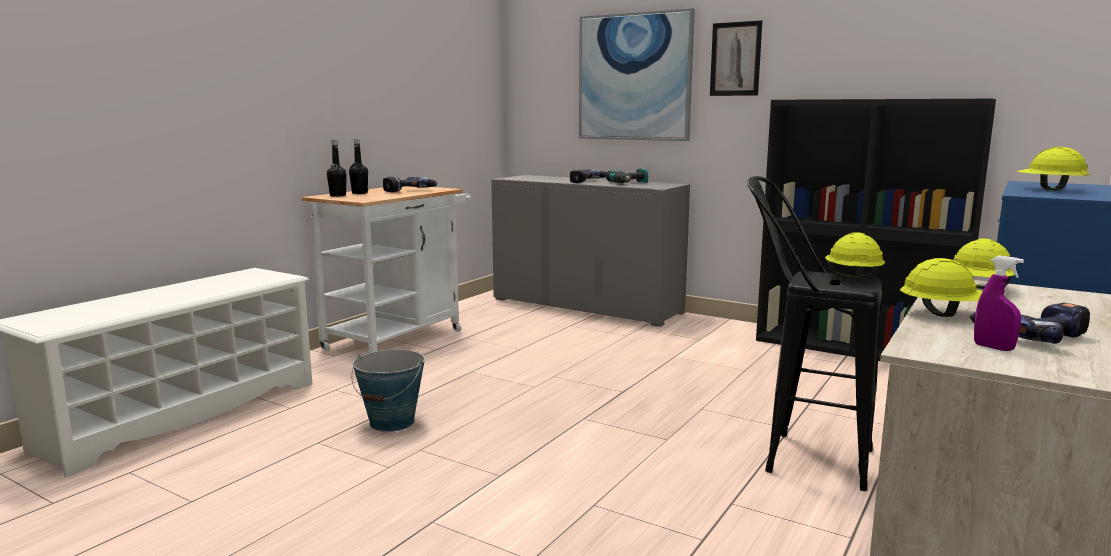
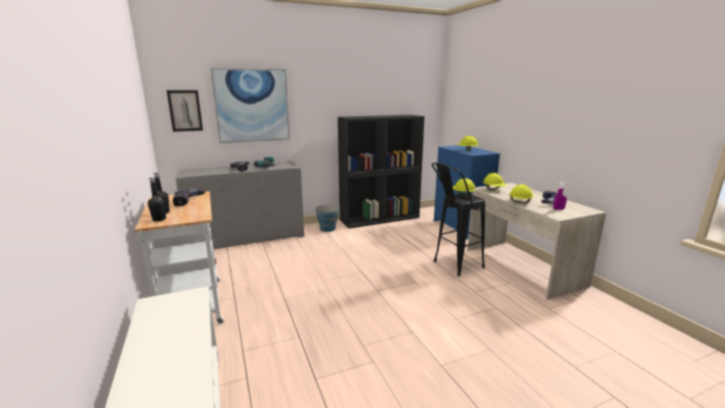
camera: 55 degrees left, 5 degrees up
bucket [351,350,425,432] -> bucket moved to [315,205,340,232]
picture [710,20,762,96] -> picture moved to [167,90,203,132]

